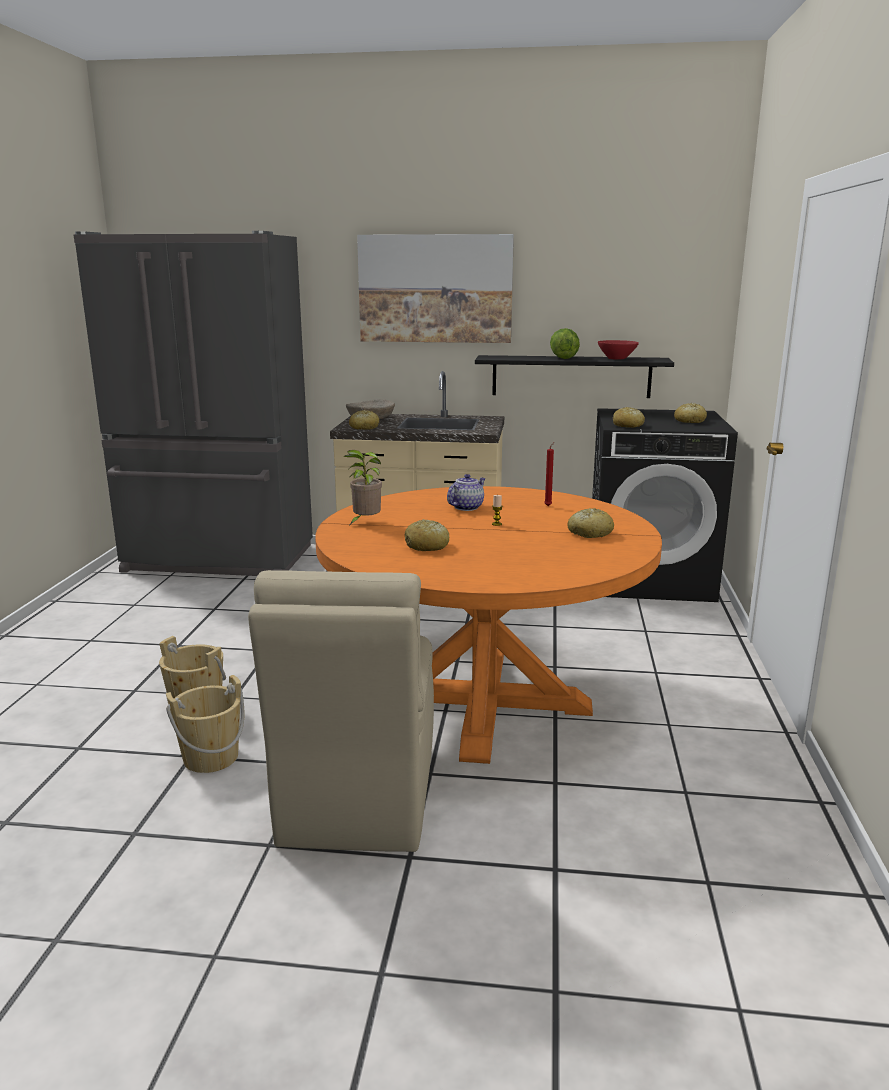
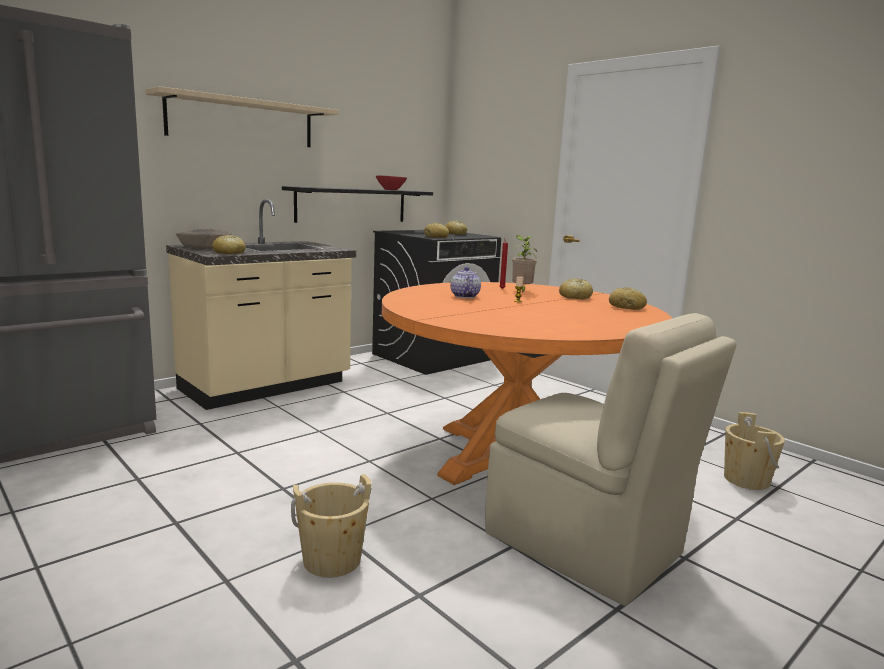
camera: 50 degrees left, 5 degrees down
beige bucket [166,675,244,773] -> beige bucket moved to [724,412,785,490]
potted plant [343,450,382,524] -> potted plant moved to [512,235,537,293]
picture [357,234,514,343] -> beige shelf [145,86,339,147]
bread [405,519,449,551] -> bread moved to [609,287,647,310]
lettuce [550,328,580,359] -> none

